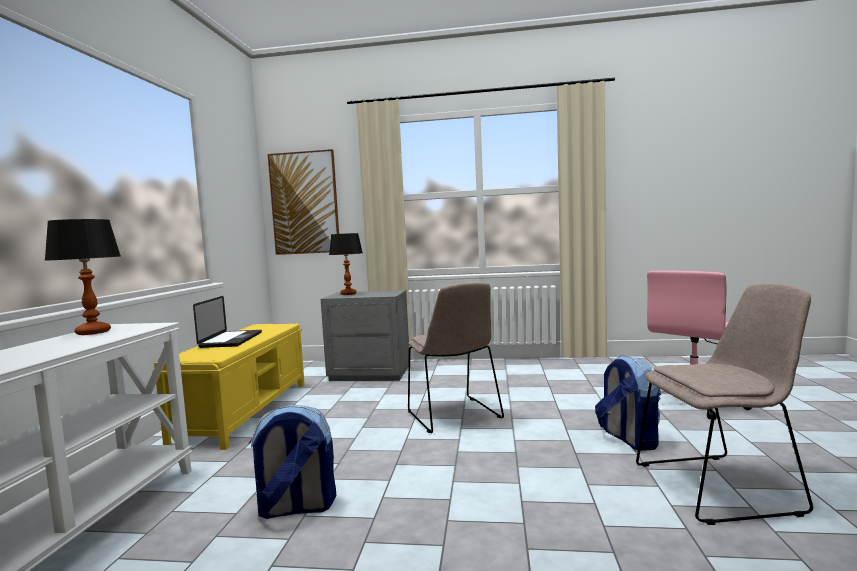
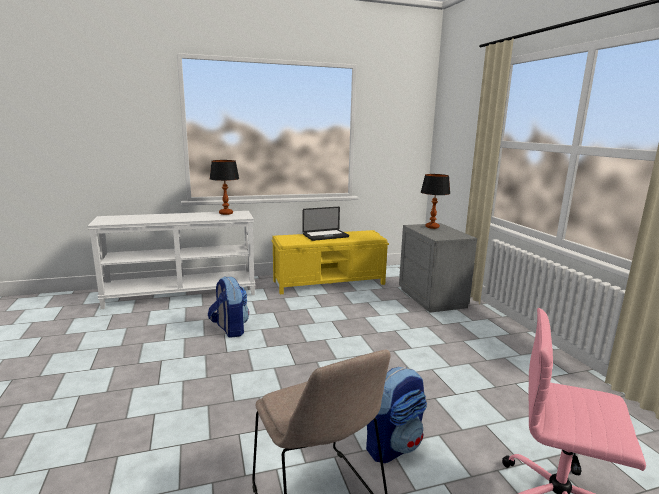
camera: 65 degrees right, 10 degrees up
picture [268,149,339,255] -> none
beige chair [408,282,504,433] -> none

